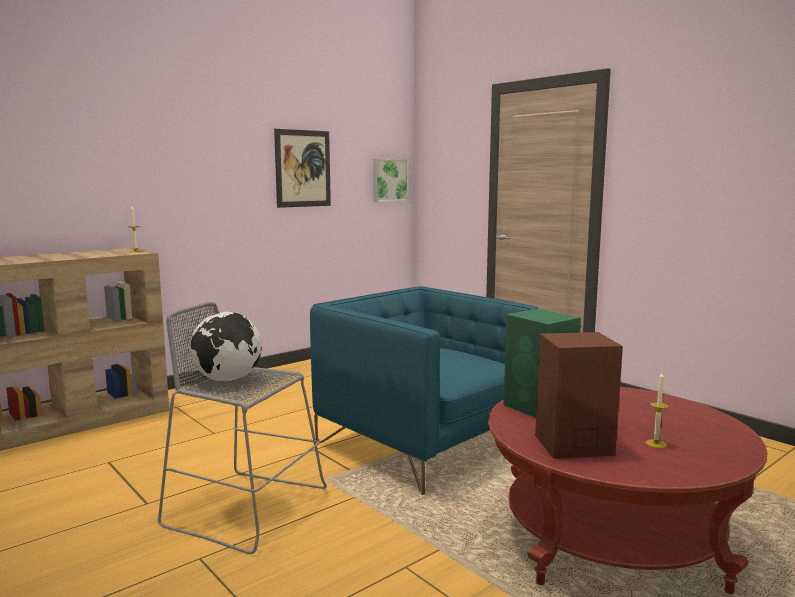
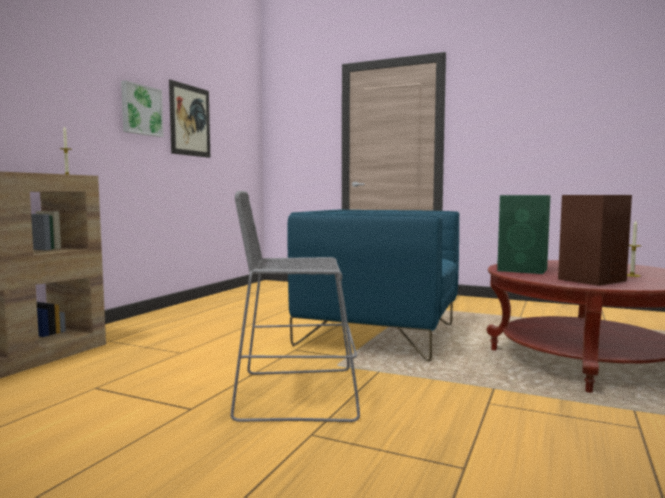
camera: 25 degrees left, 5 degrees down
globe [190,312,262,382] -> none
picture [373,159,408,202] -> picture moved to [121,80,164,137]

